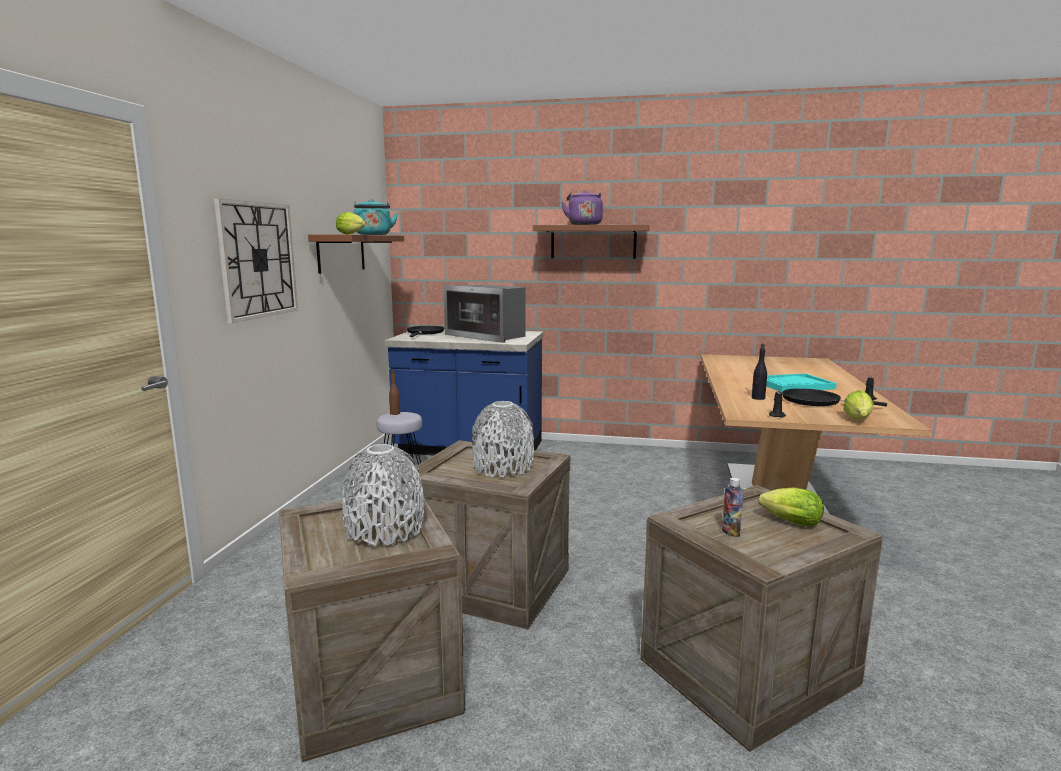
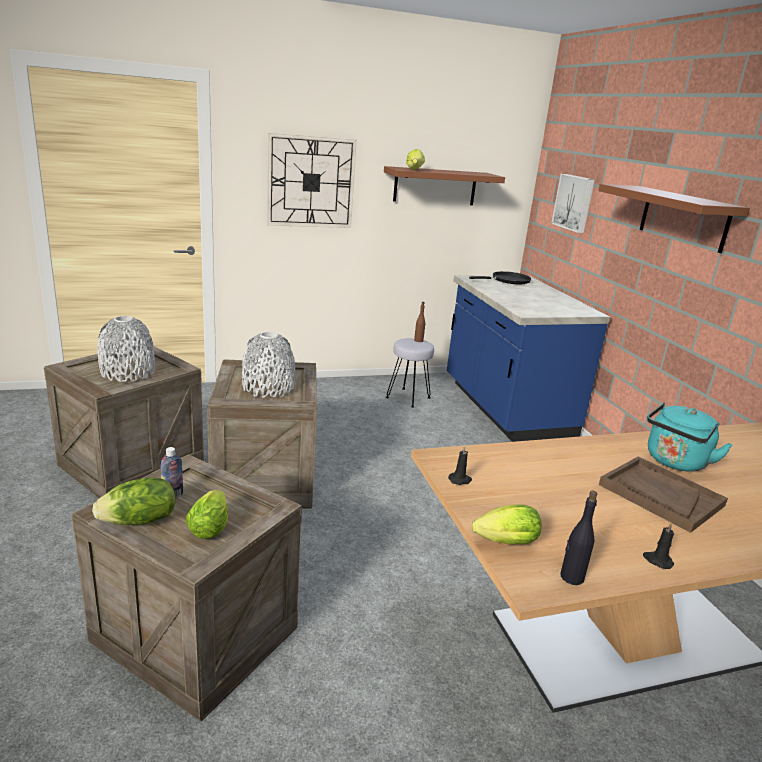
camera: 60 degrees right, 10 degrees up
turquoise kettle [354,199,398,235] -> turquoise kettle moved to [647,403,732,472]
microwave [443,284,526,343] -> none
purple kettle [561,190,603,225] -> none
black bottle [752,344,767,400] -> black bottle moved to [560,491,597,585]
turquoise tray [766,373,837,392] -> brown tray [599,456,728,533]
black frying pan [782,388,887,406] -> none
none -> lettuce [92,478,175,525]
none -> picture [551,174,595,233]

